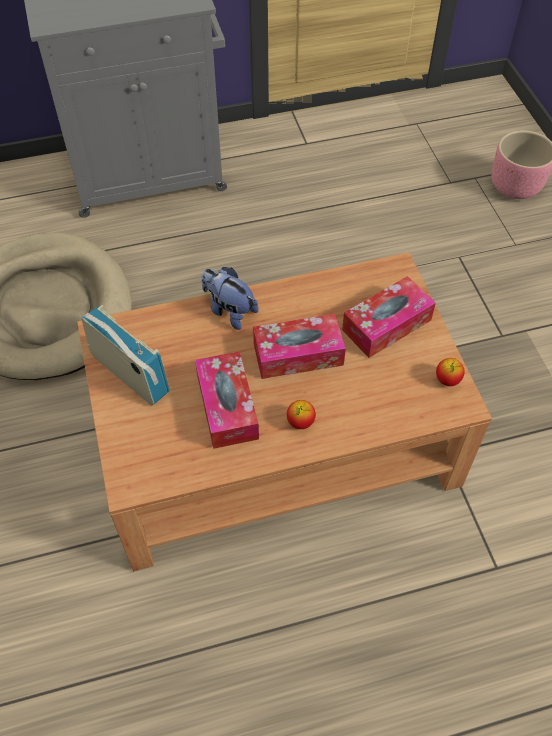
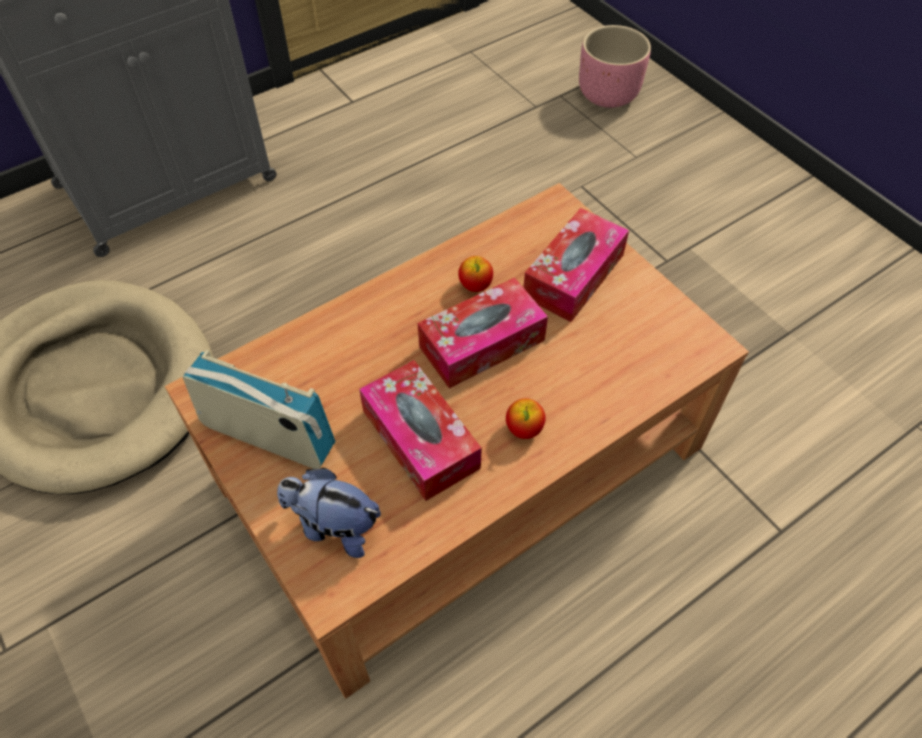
camera: 20 degrees left, 0 degrees up
plush toy [202,267,259,330] -> plush toy moved to [277,468,381,558]
apple [436,358,465,386] -> apple moved to [458,256,493,292]

